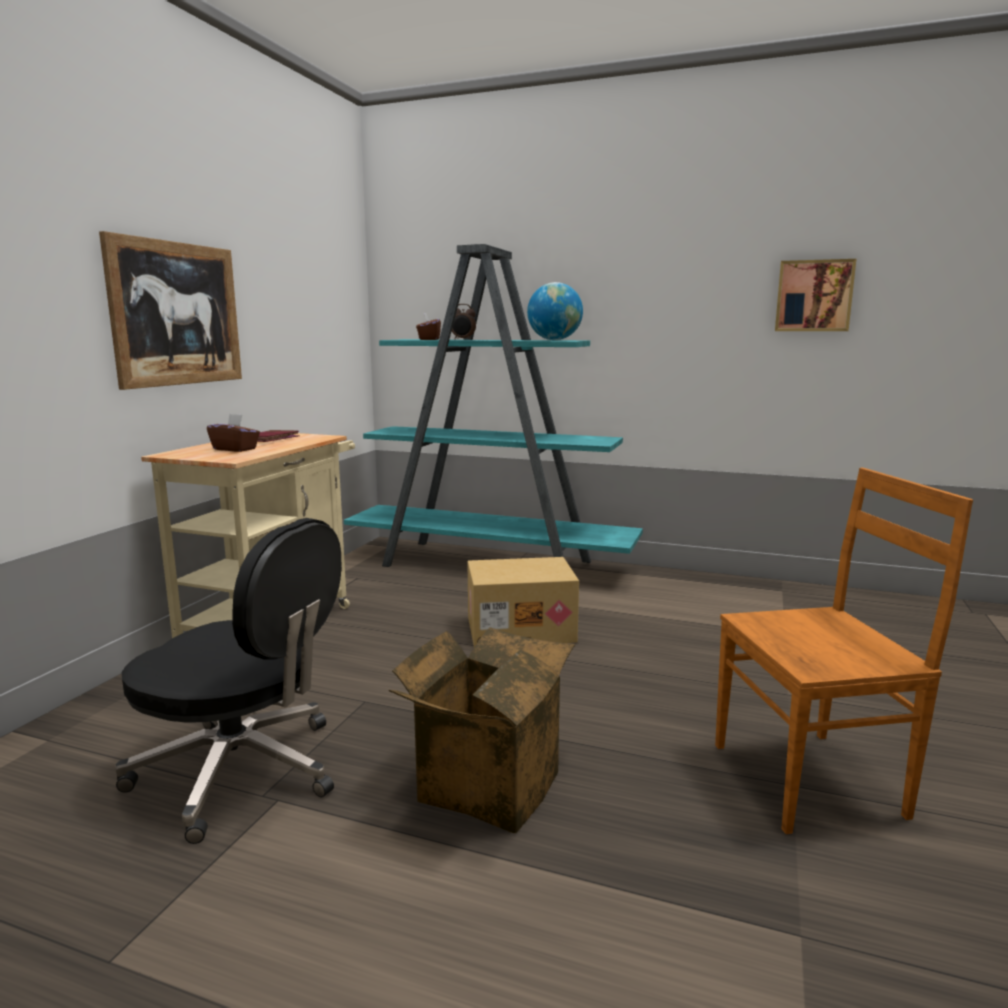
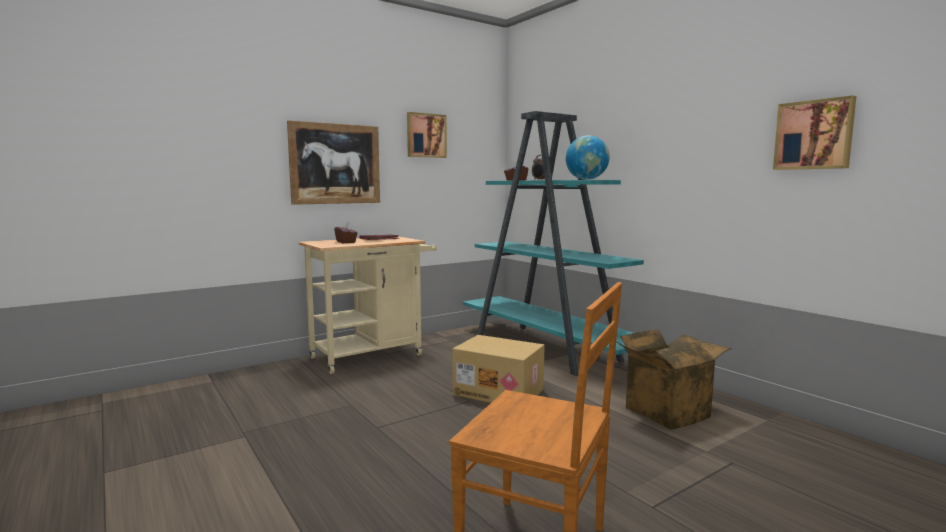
camera: 35 degrees right, 5 degrees down
black office chair [115,518,341,844] -> none
cardboard box [389,627,575,833] -> cardboard box moved to [617,329,732,430]
none -> picture [407,112,447,158]

